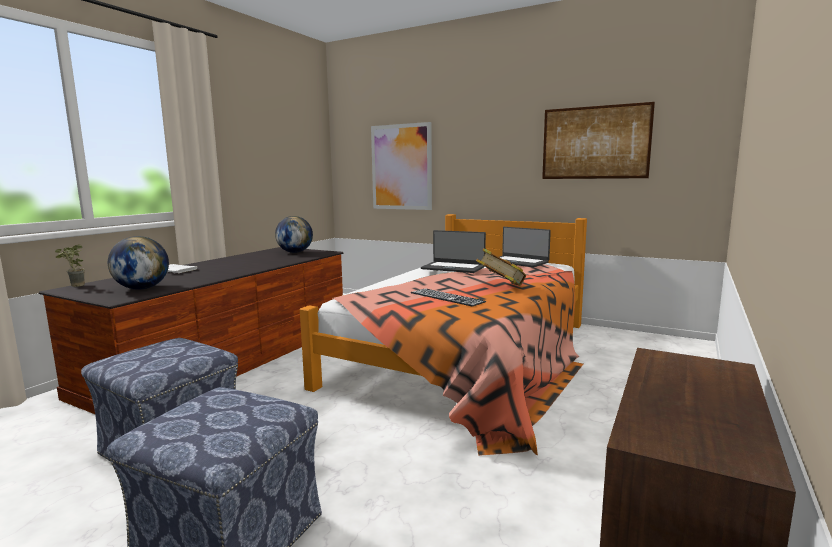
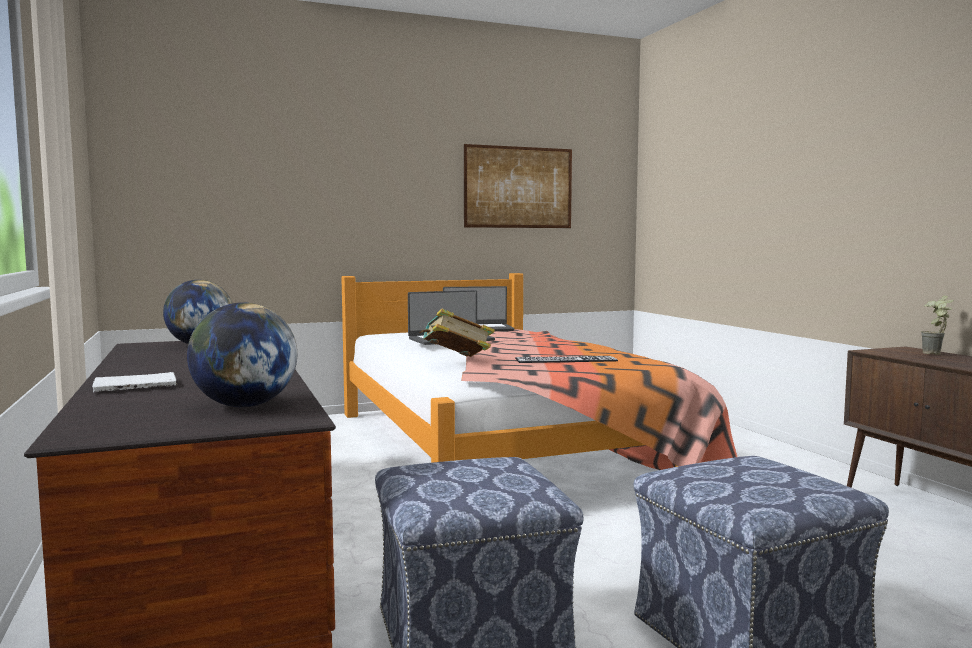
camera: 50 degrees left, 5 degrees down
potted plant [55,244,85,287] -> potted plant moved to [921,295,953,355]
picture [371,122,432,210] -> none
book [476,248,526,286] -> book moved to [419,309,495,357]

